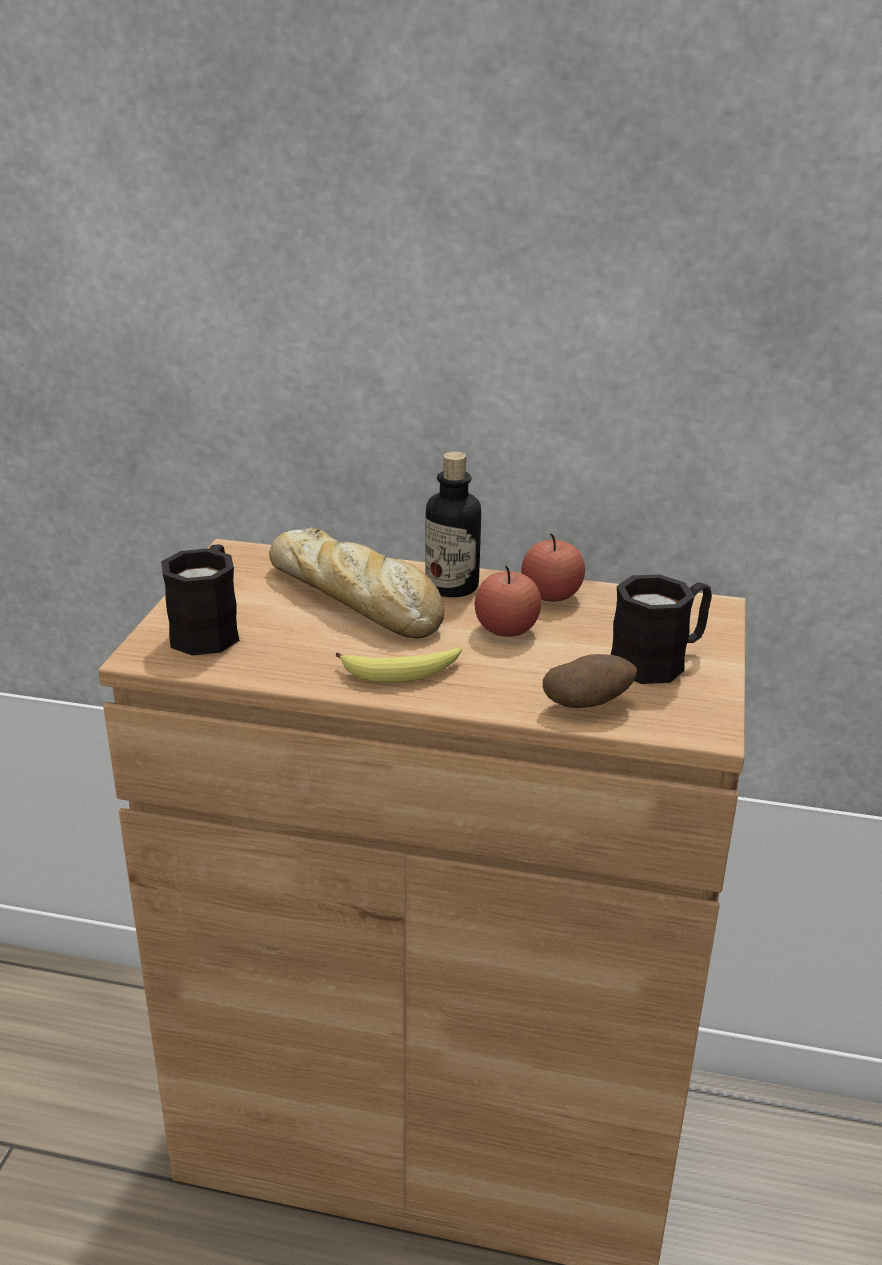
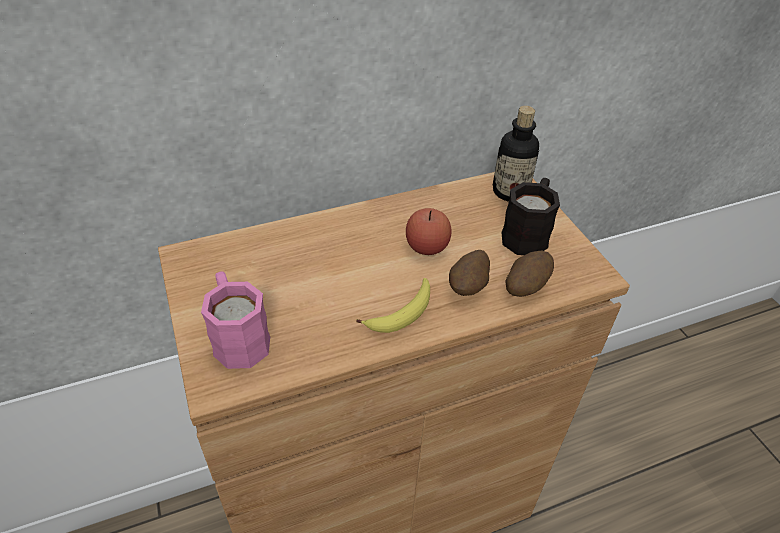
camera: 35 degrees left, 15 degrees up
black mug [161,544,239,656] -> pink mug [201,271,270,369]
bread [269,527,444,638] -> none
bottle [425,452,481,597] -> bottle moved to [493,106,539,201]
apple [521,533,585,602] -> none
none -> potato [449,250,490,296]

